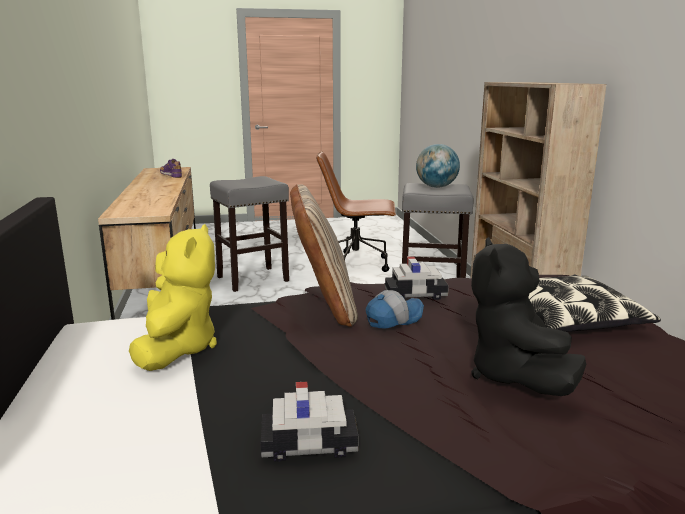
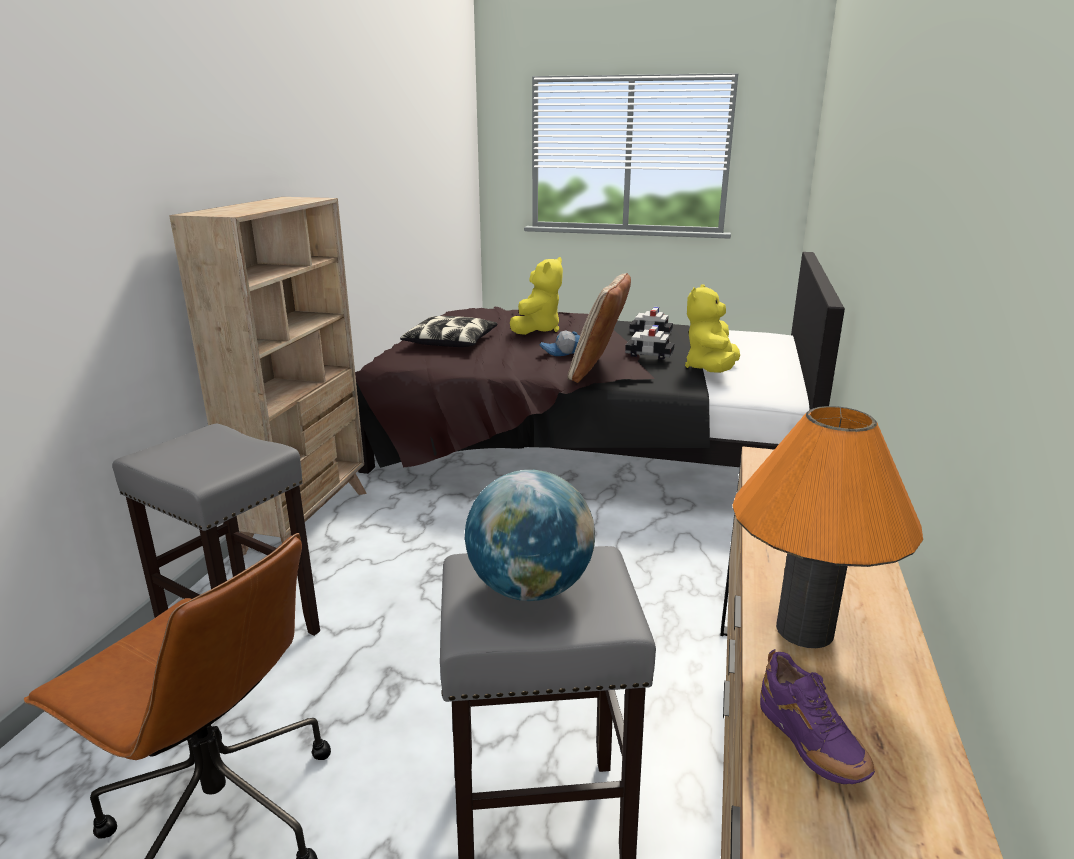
camera: 155 degrees left, 5 degrees up
toy car [385,256,449,300] -> toy car moved to [625,325,674,360]
globe [416,144,460,188] -> globe moved to [465,470,595,601]
black plush toy [471,237,586,396] -> yellow plush toy [510,257,563,335]
none -> orange table lamp [732,406,923,648]

